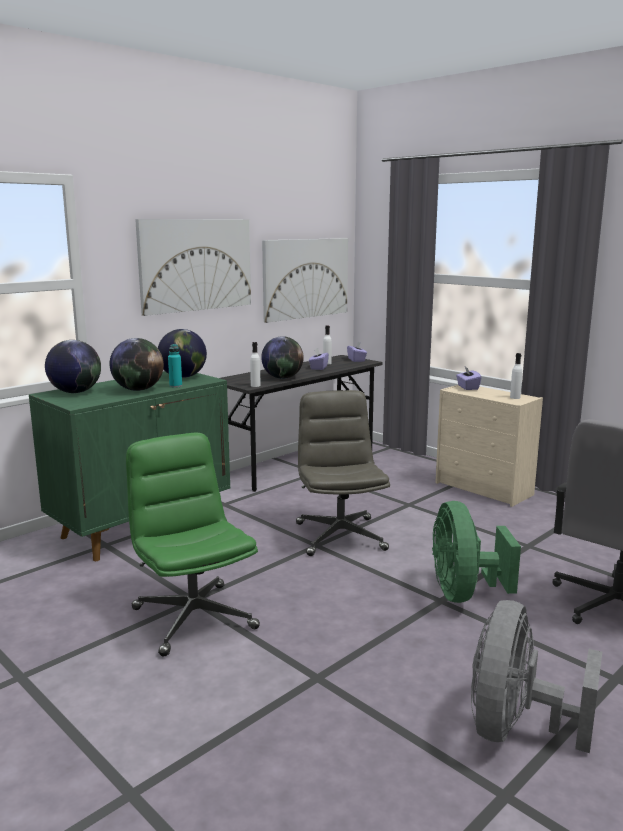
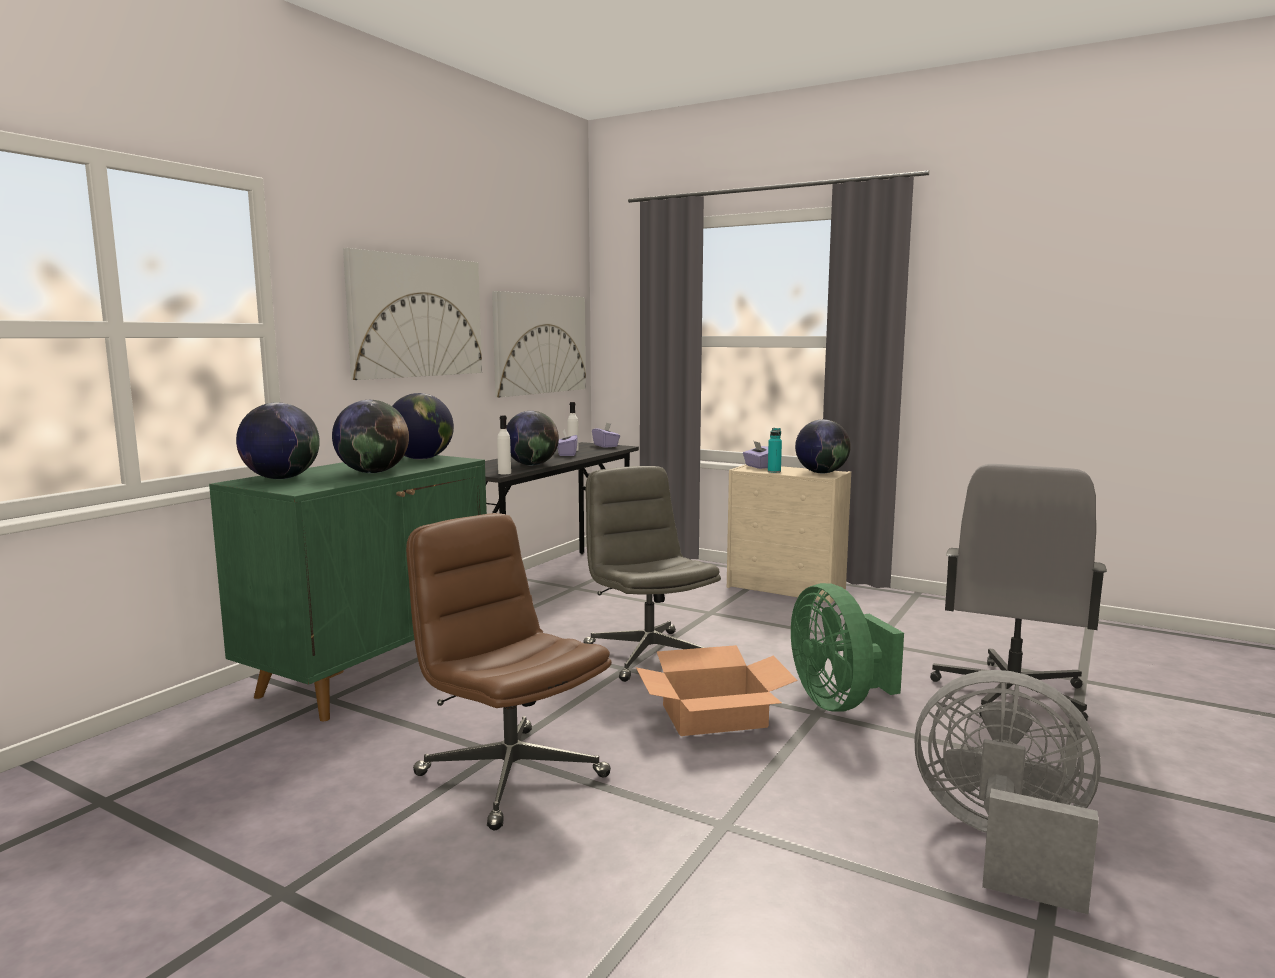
camera: 15 degrees left, 5 degrees down
green office chair [126,432,260,656] -> brown office chair [406,513,612,830]
turquoise bottle [168,344,182,388] -> turquoise bottle moved to [768,428,782,473]
grey fan [471,600,602,753] -> grey fan turned 105 degrees clockwise [914,670,1101,914]
white bottle [510,353,522,399] -> globe [795,419,851,473]
none -> cardboard box [636,645,798,736]

